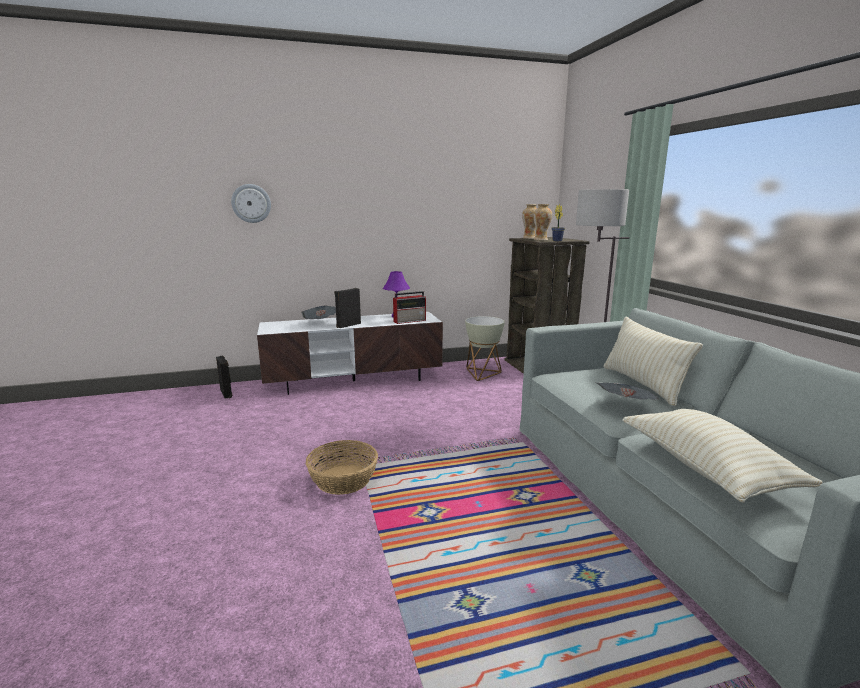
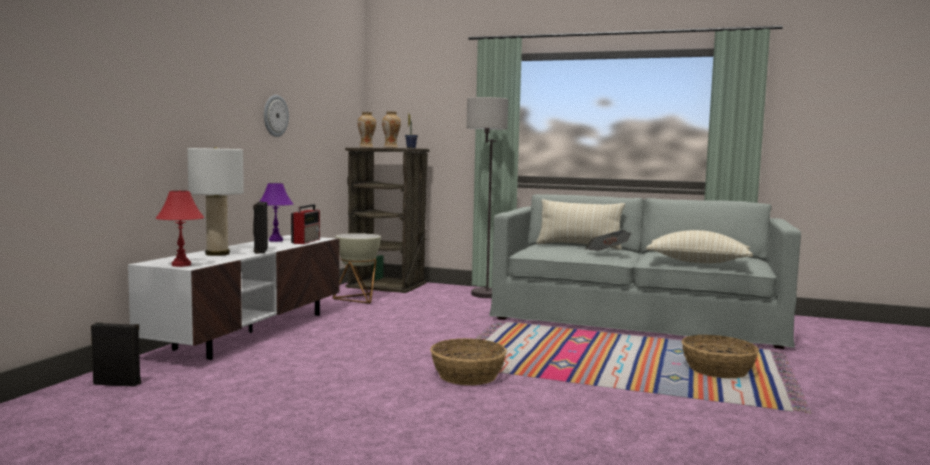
camera: 55 degrees left, 10 degrees down
wall clock [231,184,271,223] -> wall clock moved to [264,95,289,137]
newspaper [301,305,336,319] -> white table lamp [187,147,244,256]
none -> red table lamp [156,190,204,267]
none -> basket [682,335,759,378]

